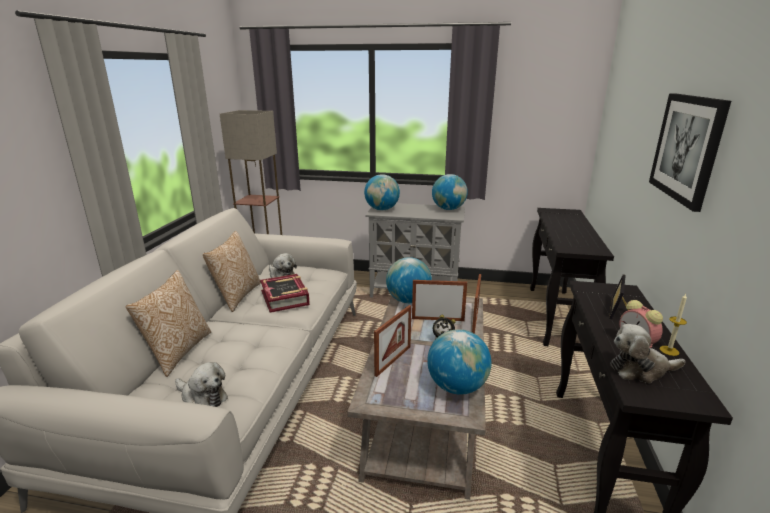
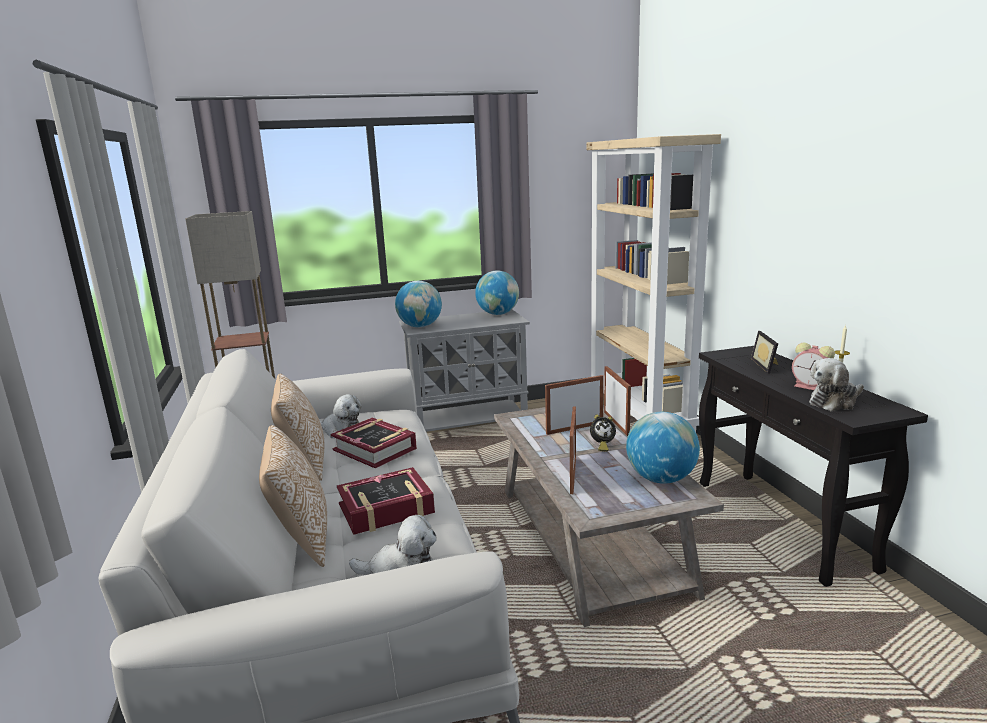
camera: 25 degrees left, 5 degrees down
globe [386,257,432,303] -> none
black console table [530,208,614,346] -> beige bookcase [587,134,721,432]
picture [649,93,731,212] -> none
none -> book [337,467,435,535]

